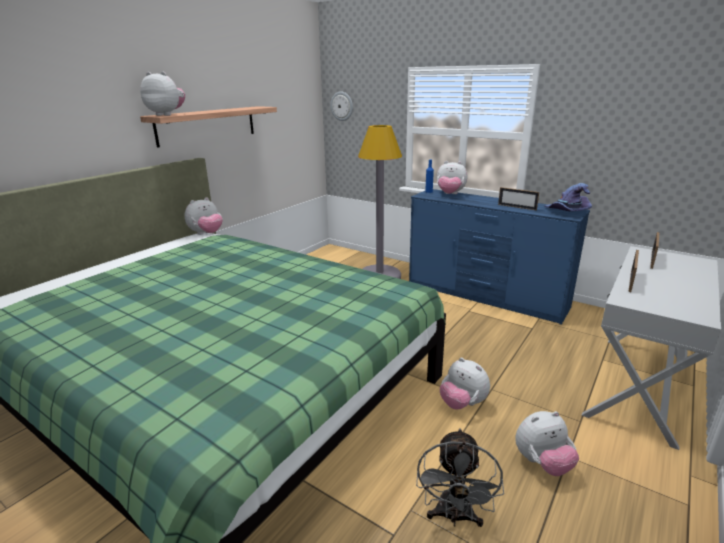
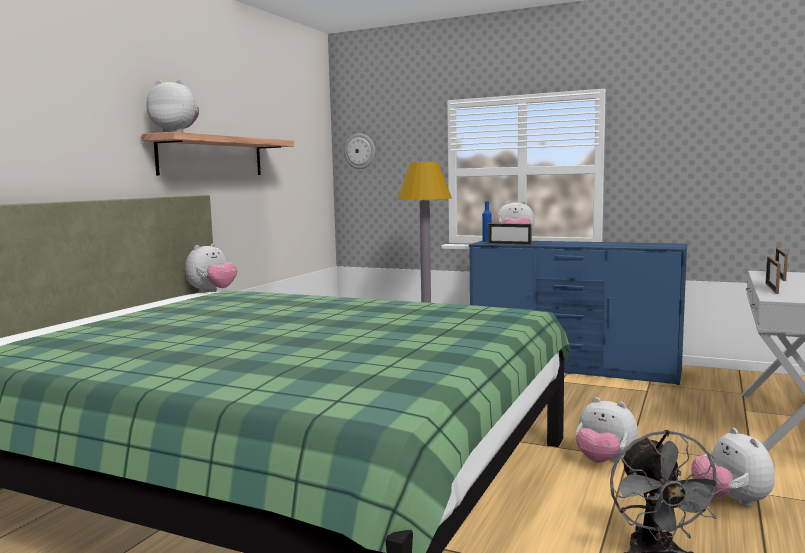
camera: 10 degrees left, 15 degrees down
picture frame [498,187,539,210] -> picture frame moved to [488,223,532,245]
plush toy [515,411,579,476] -> plush toy turned 105 degrees clockwise [691,428,775,507]
purple hat [544,183,592,211] -> none

